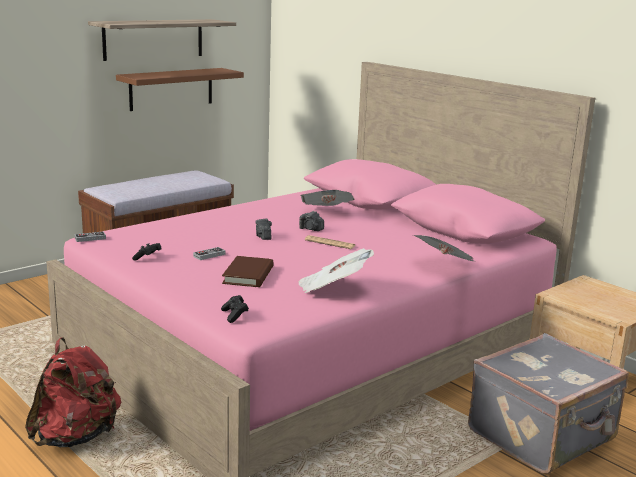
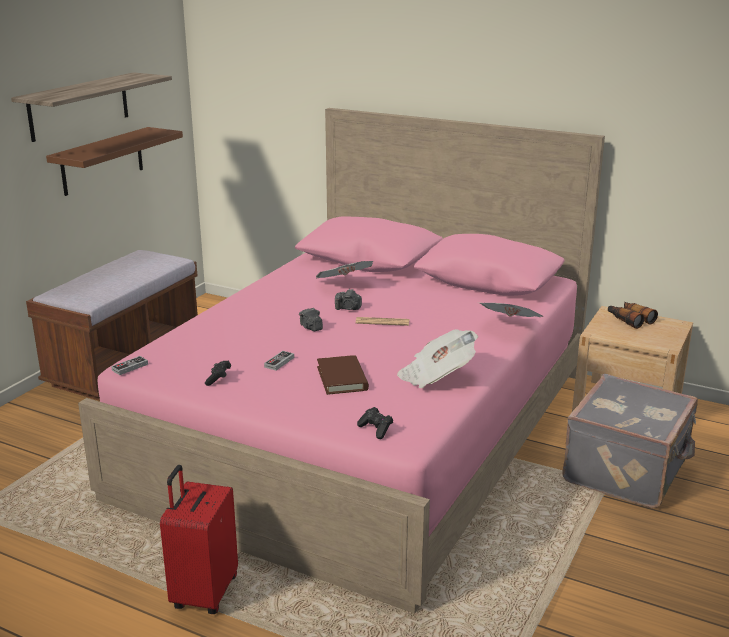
camera: 20 degrees left, 5 degrees up
red backpack [25,338,121,447] -> red suitcase [160,465,238,614]
none -> binoculars [608,301,658,329]

